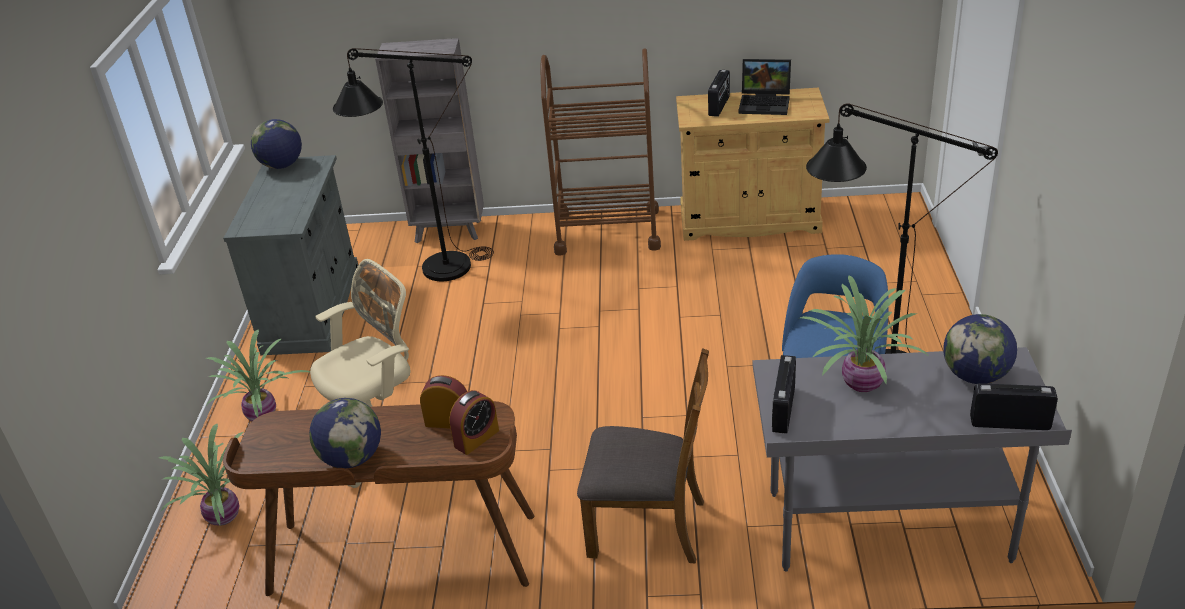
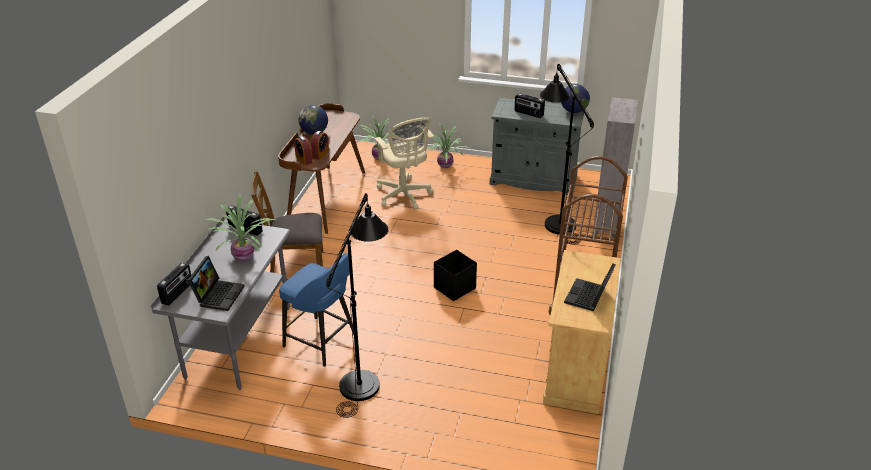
camera: 100 degrees right, 0 degrees up
brown chair [577,348,709,563] -> brown chair turned 60 degrees clockwise [251,171,323,273]
radio [708,70,730,117] -> radio moved to [514,93,545,118]
globe [943,314,1017,384] -> laptop [188,256,245,311]
none -> black storage box [434,250,477,301]

